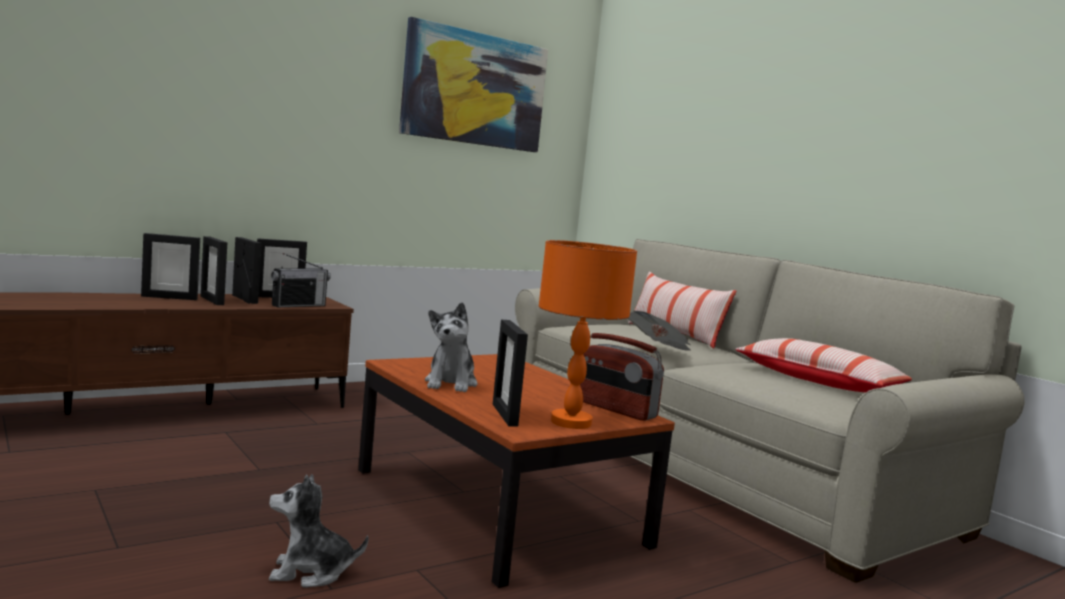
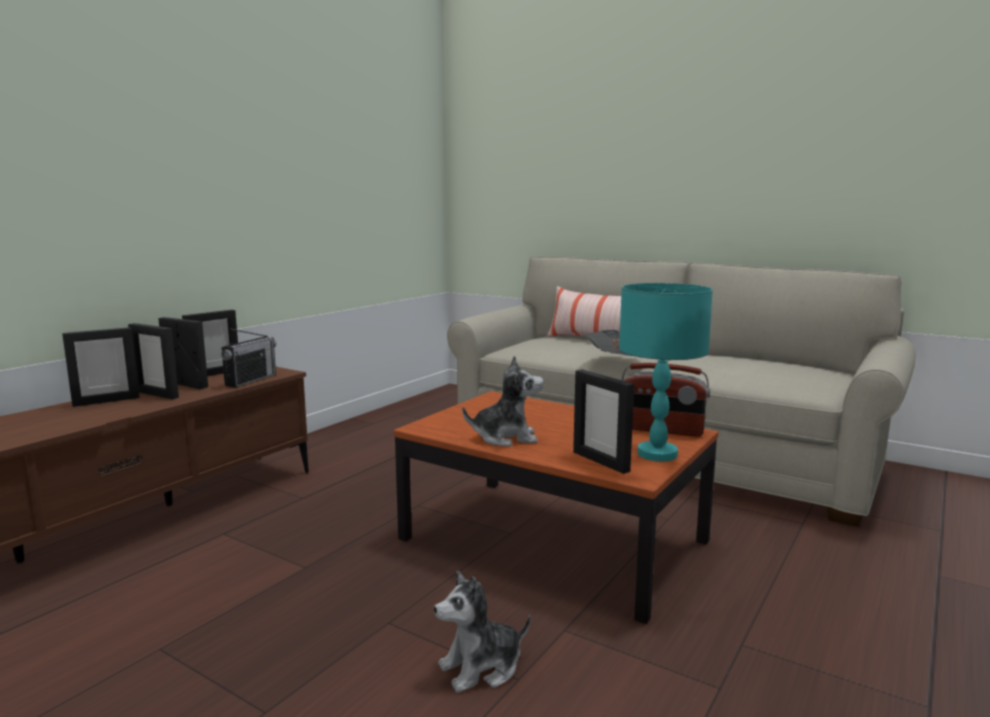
camera: 20 degrees left, 5 degrees up
picture [399,17,548,152] -> none
plush toy [425,302,478,392] -> plush toy turned 75 degrees counterclockwise [462,355,544,447]
orange table lamp [539,240,637,429] -> turquoise table lamp [619,283,713,461]
pillow [735,338,912,392] -> none

